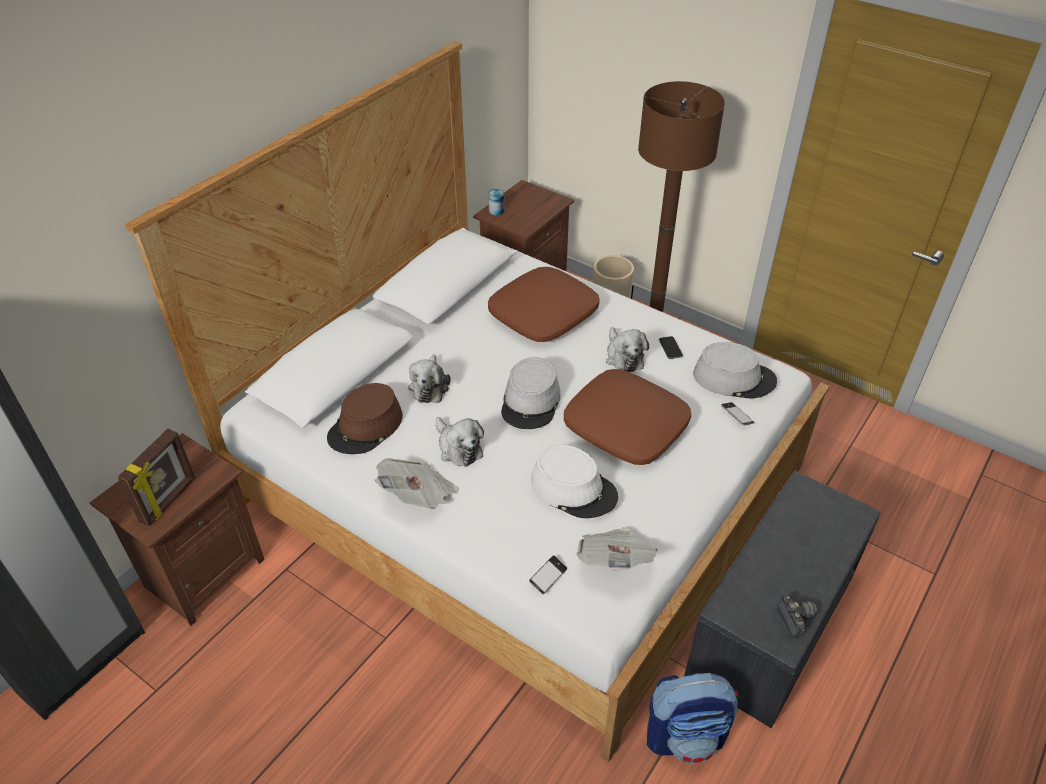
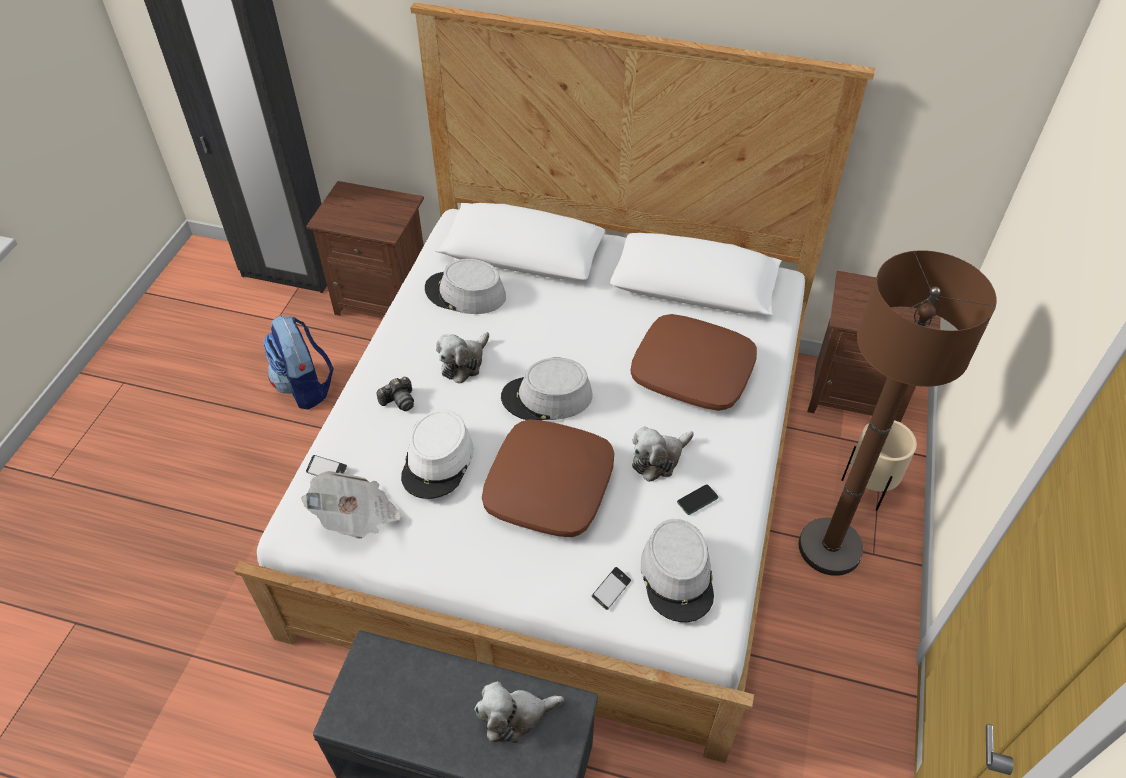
camera: 70 degrees right, 5 degrees up
picture frame [118,429,195,526] -> none
brown hat [327,383,403,454] -> grey hat [425,259,506,314]
newspaper [375,458,459,509] -> none
plush toy [408,354,451,403] -> plush toy moved to [474,681,564,743]
can [488,189,504,215] -> none
backpack [647,673,738,763] -> backpack moved to [263,315,334,410]
camera [778,595,818,638] -> camera moved to [376,377,414,411]

